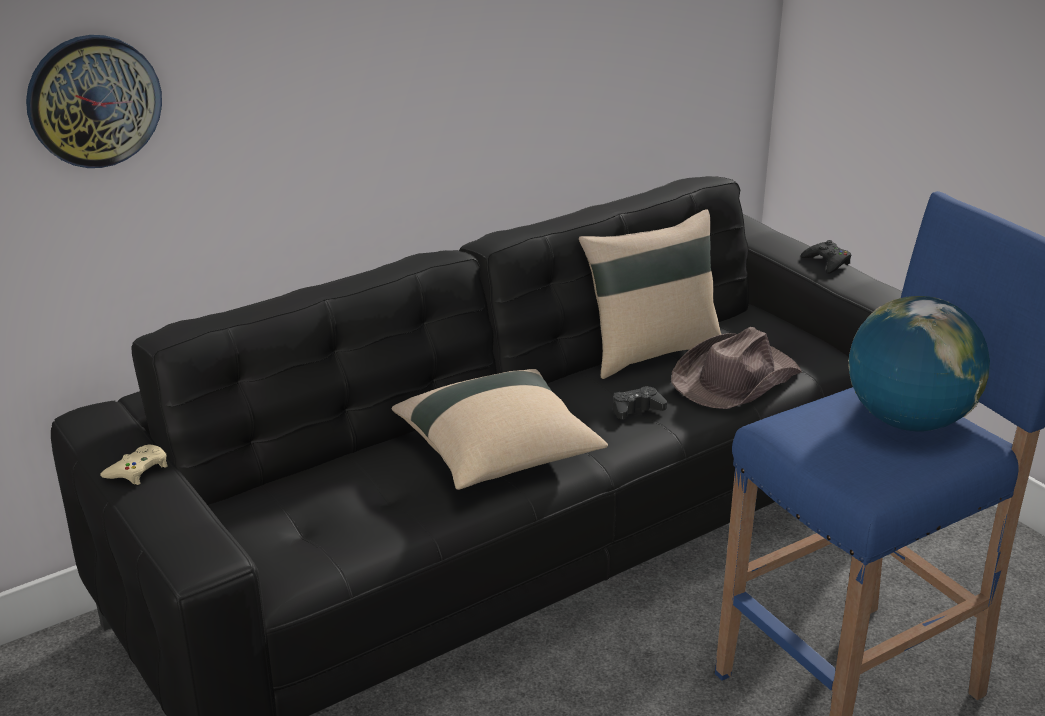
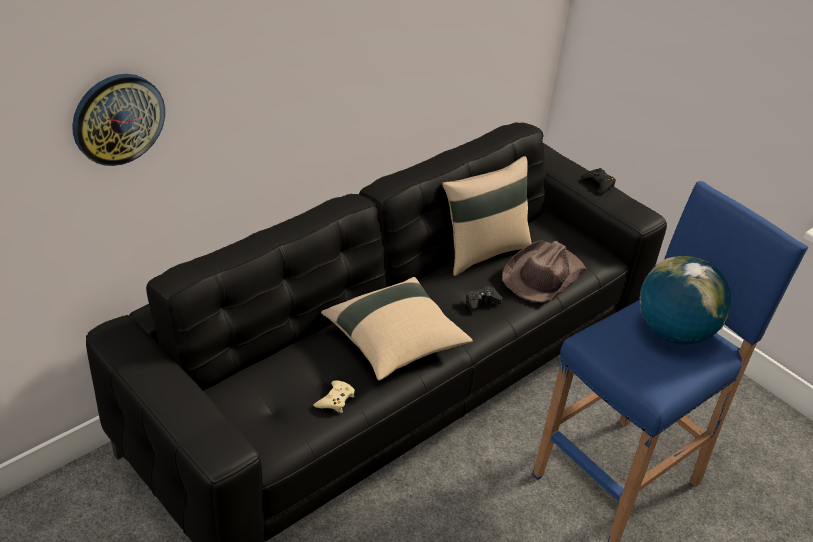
camera: 10 degrees left, 10 degrees up
beige game controller [100,445,168,485] -> beige game controller moved to [313,380,355,413]

